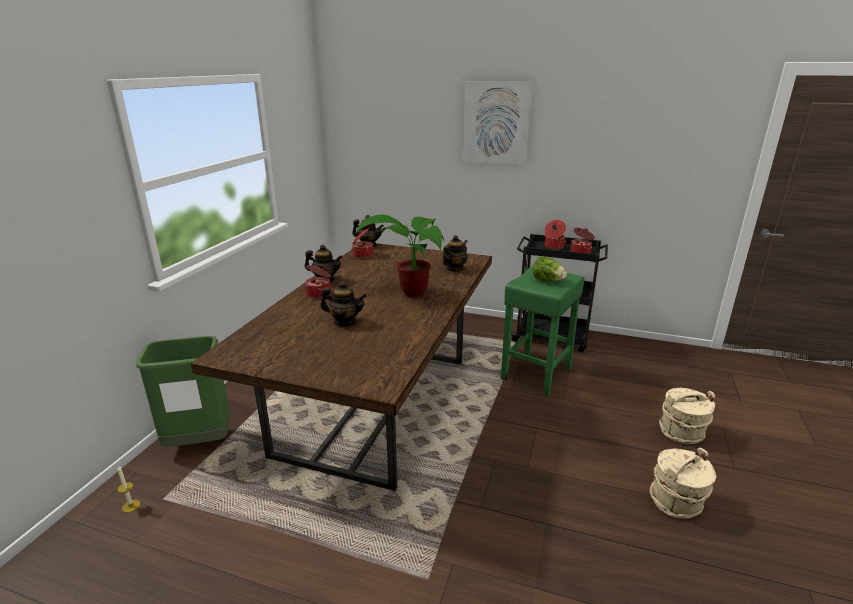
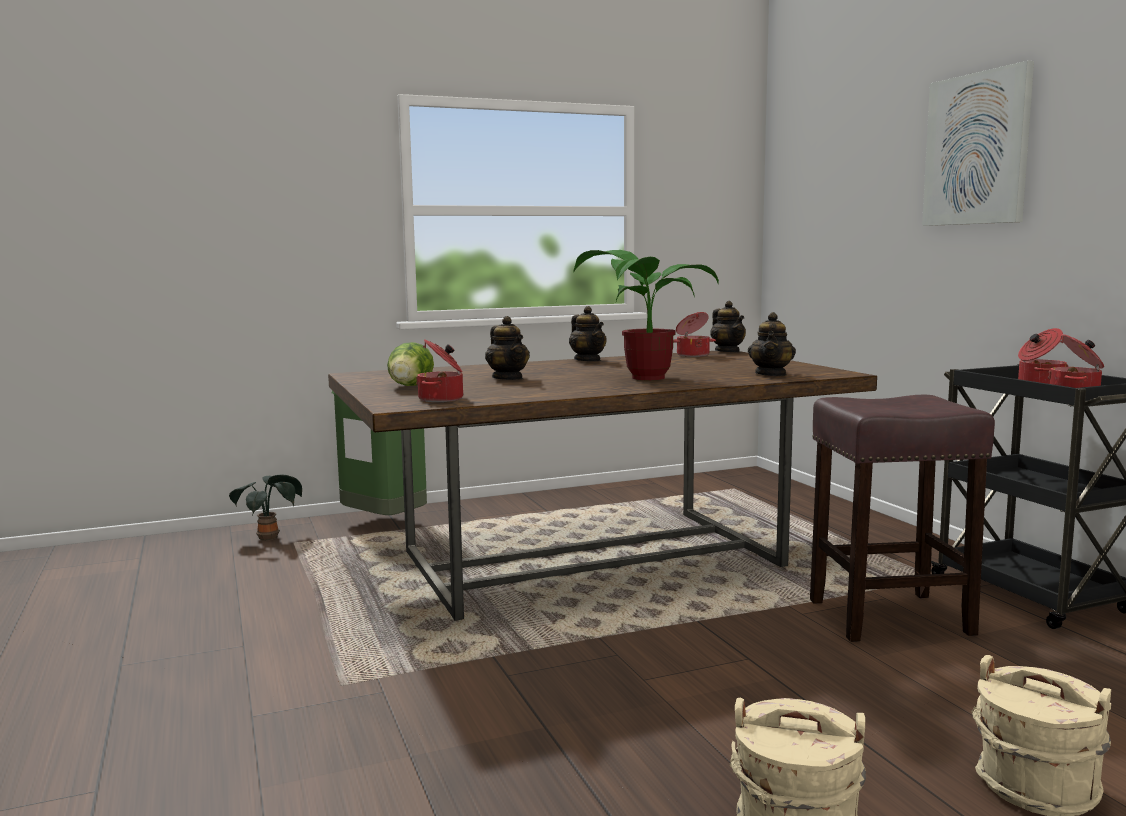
camera: 50 degrees right, 15 degrees down
candle [117,466,140,512] -> potted plant [229,475,302,540]
cooking pot [305,264,331,298] -> cooking pot moved to [416,340,463,402]
teapot [443,235,468,272] -> teapot turned 105 degrees clockwise [748,312,796,376]
green stool [501,266,585,396] -> brown stool [810,395,995,642]
lettuce [532,256,567,281] -> lettuce moved to [387,342,434,386]

